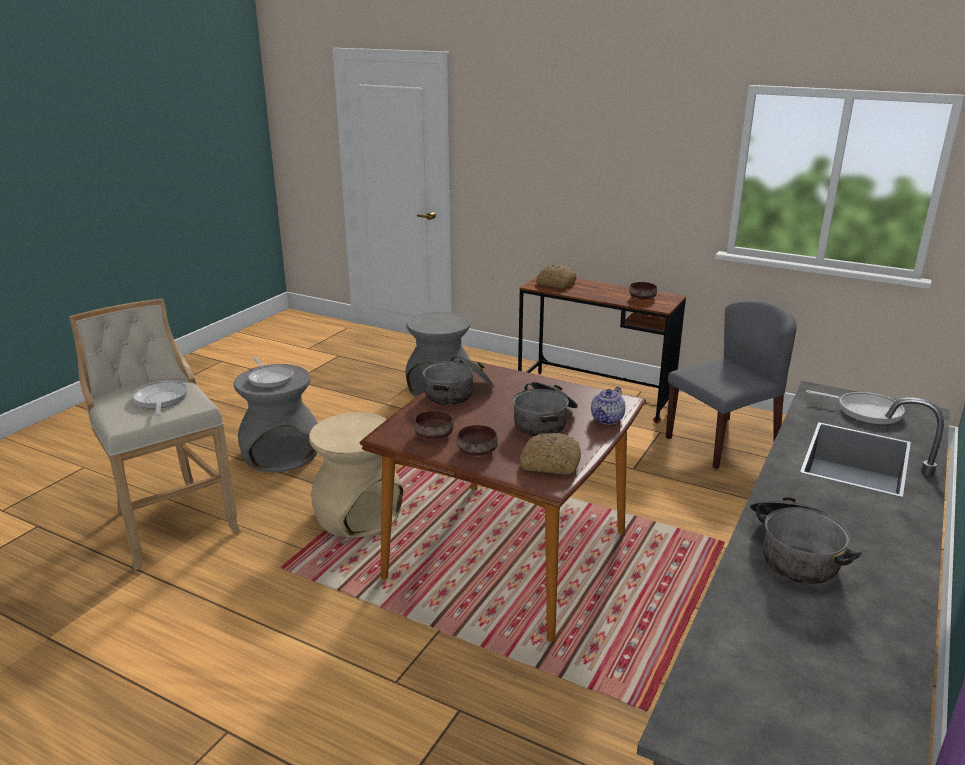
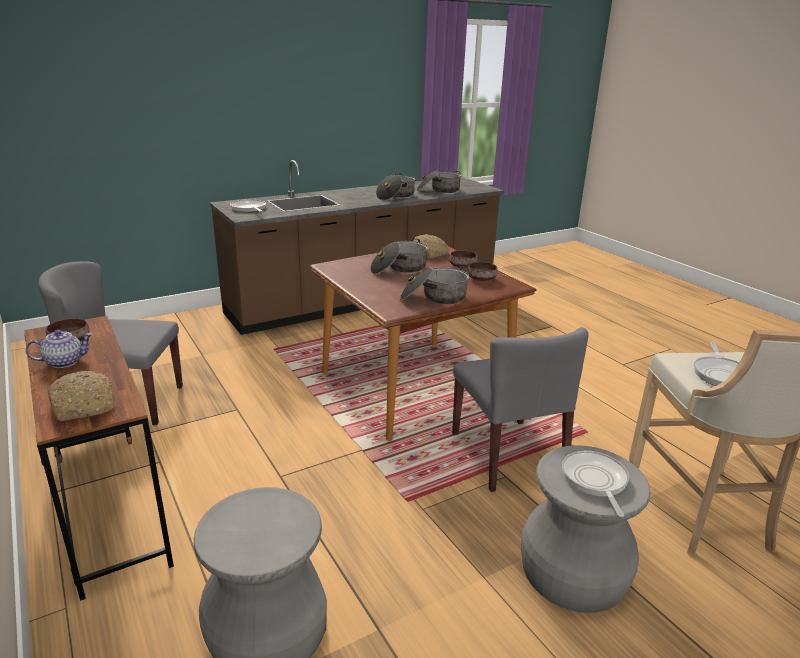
camera: 150 degrees left, 0 degrees up
beige stool [309,413,403,538] -> grey chair [452,327,589,492]
teapot [591,387,626,425] -> teapot moved to [26,330,93,368]
none -> cooking pot [417,170,462,193]

